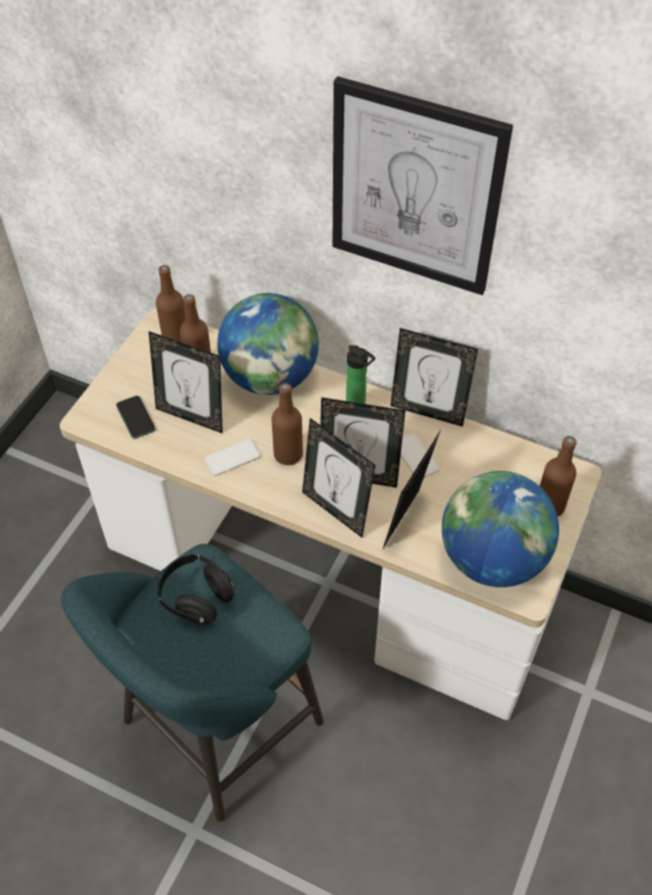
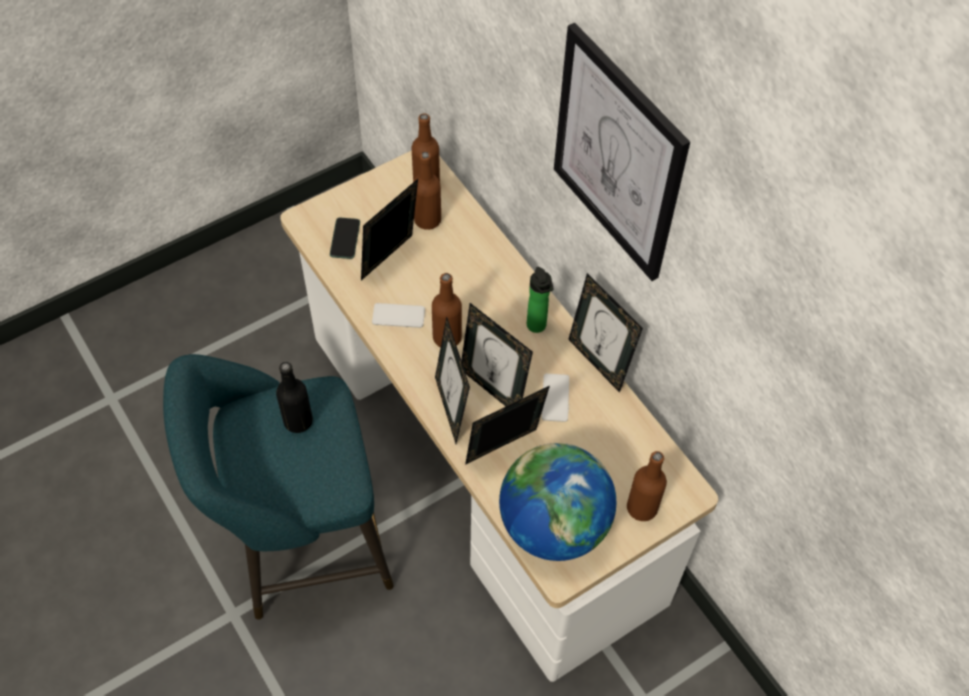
camera: 30 degrees right, 5 degrees up
picture frame [148,331,223,434] -> picture frame turned 75 degrees clockwise [361,179,418,280]
black headphones [157,554,236,625] -> black bottle [276,362,313,433]
globe [217,293,319,395] -> none

